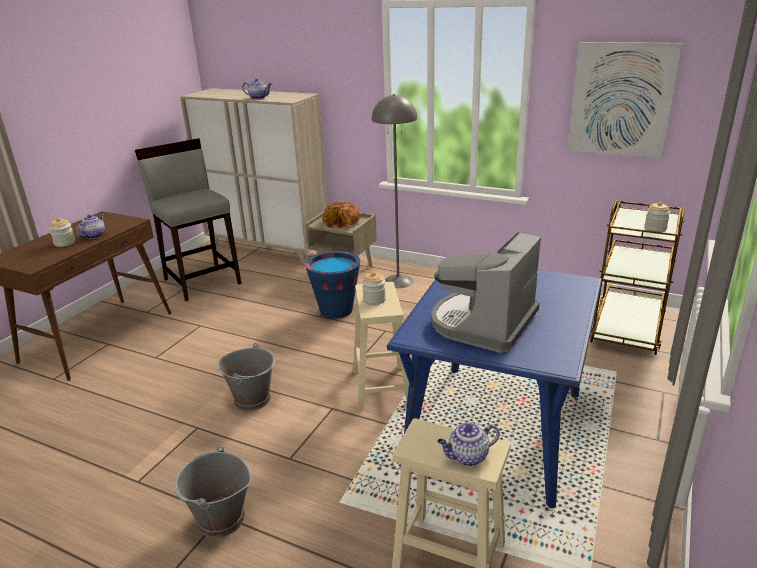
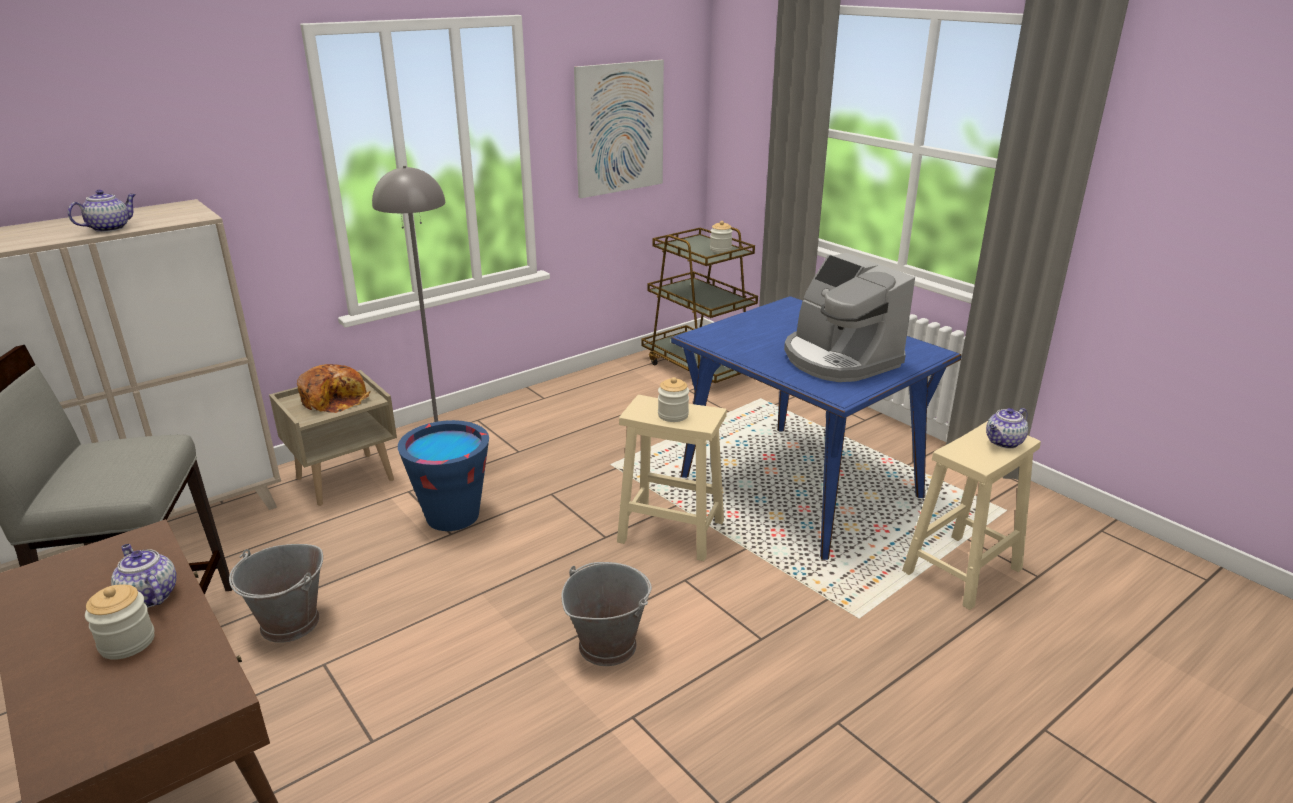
camera: 65 degrees left, 0 degrees up
grey bucket [174,446,251,538] -> grey bucket moved to [229,544,323,643]
teapot [438,422,500,466] -> teapot turned 45 degrees clockwise [986,408,1028,449]

